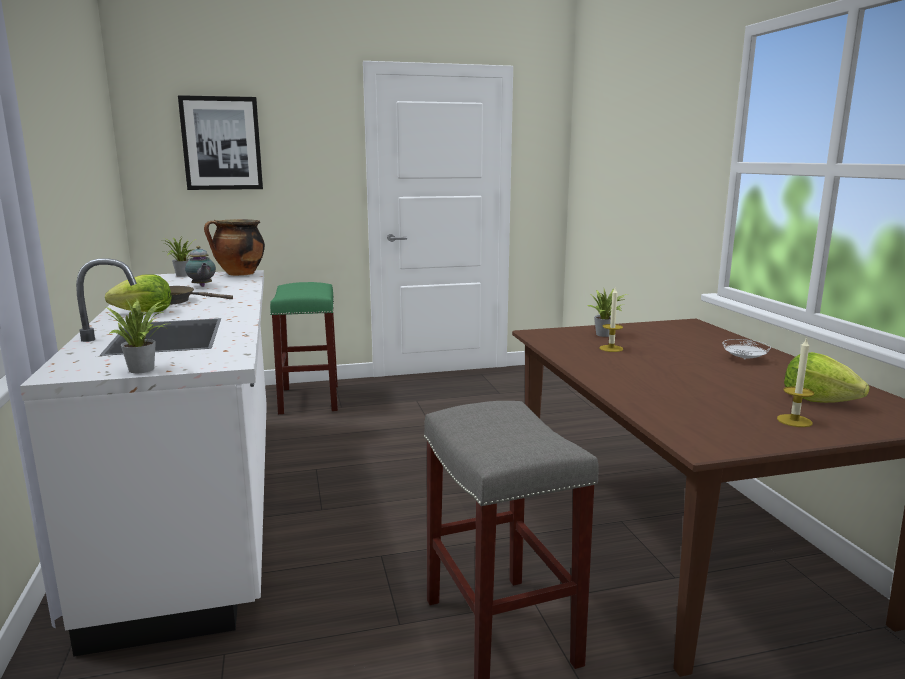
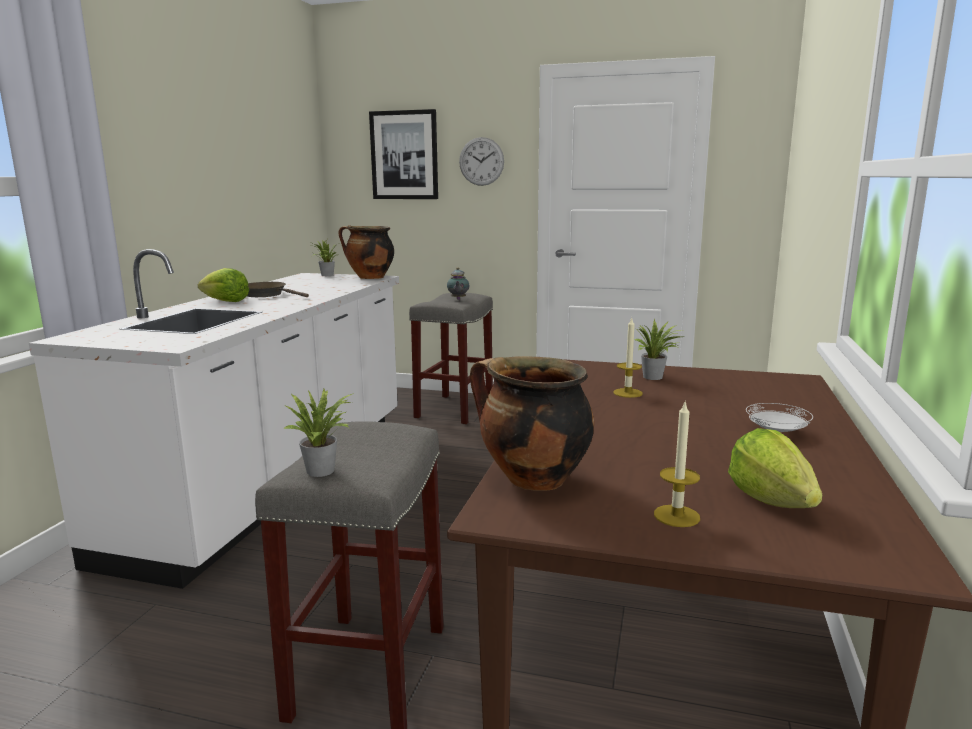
camera: 30 degrees right, 0 degrees up
potted plant [105,298,171,373] -> potted plant moved to [282,387,354,477]
teapot [185,246,216,287] -> teapot moved to [447,267,470,300]
green stool [270,282,338,414] -> grey stool [409,293,493,424]
none -> wall clock [459,137,504,186]
none -> cooking pot [470,356,594,491]

